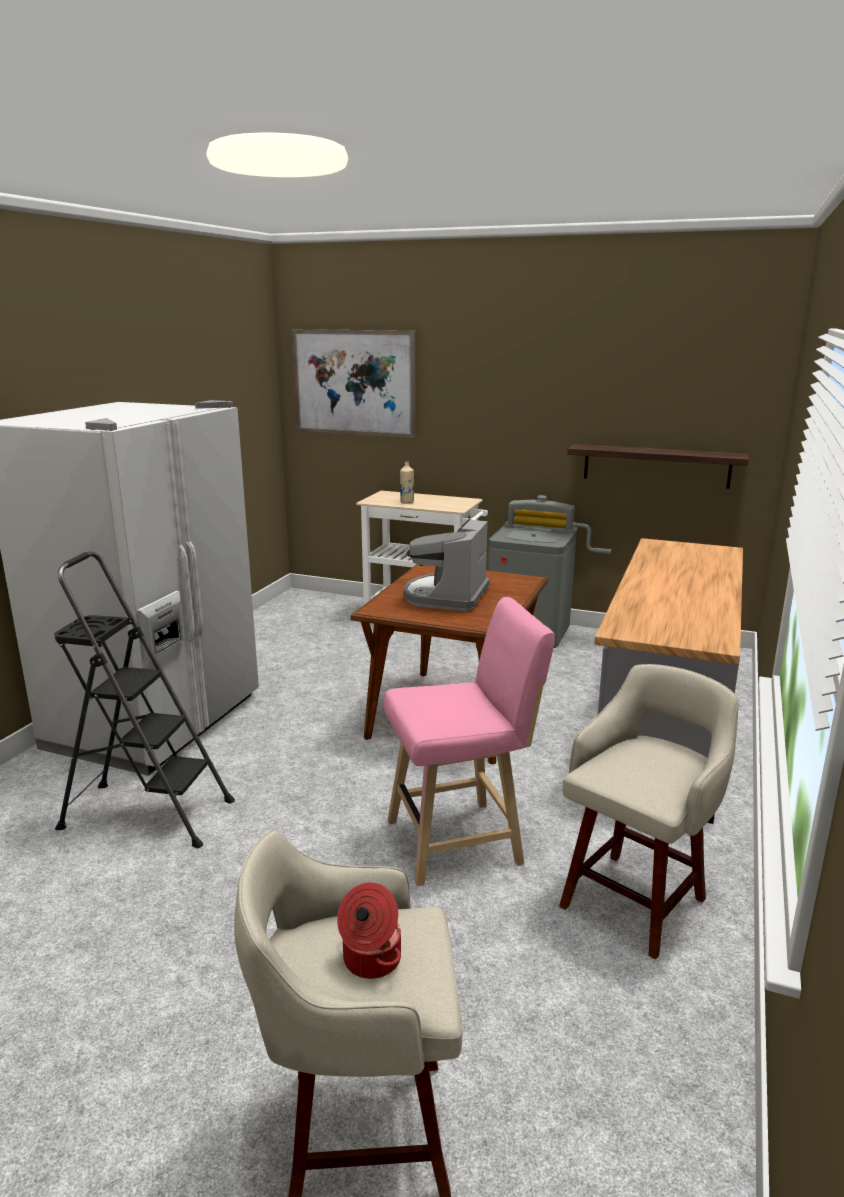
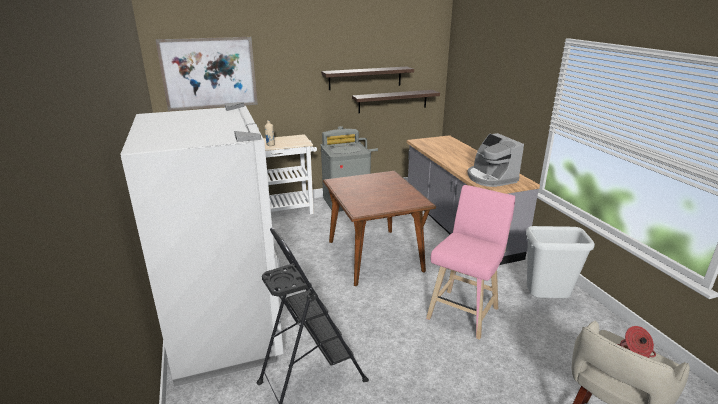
camera: 40 degrees left, 5 degrees up
coffee machine [403,519,490,612] -> coffee machine moved to [467,133,524,187]
beige stool [559,664,739,959] -> grey trash can [526,226,595,298]
none -> shelf [321,67,414,90]

